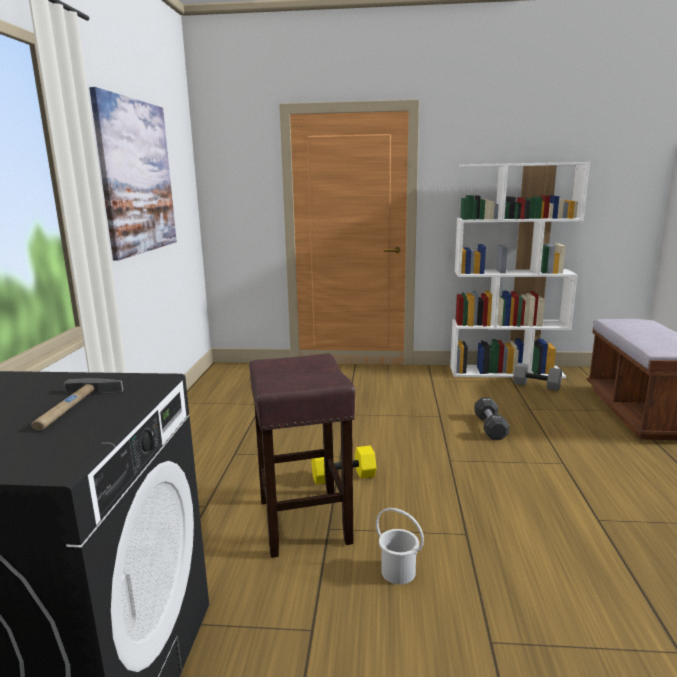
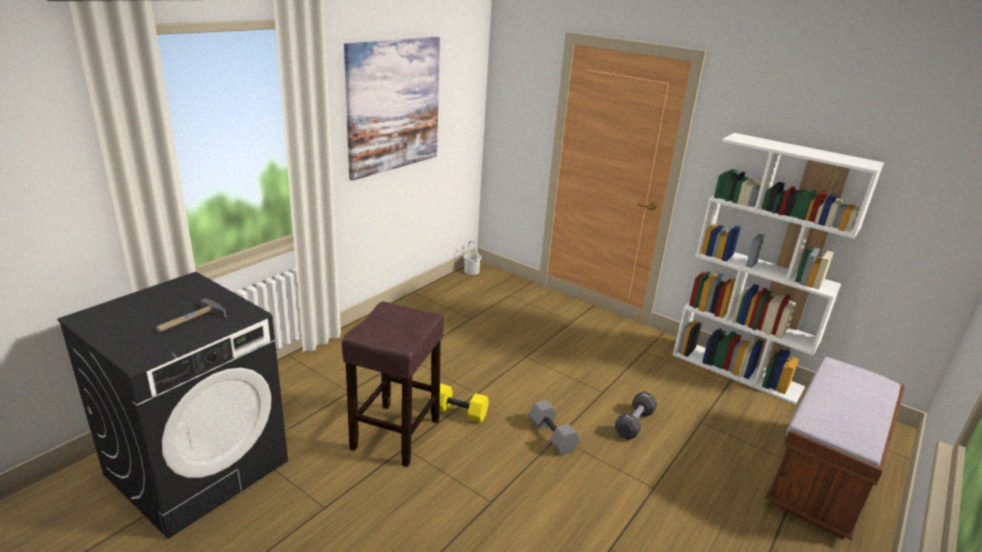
camera: 30 degrees right, 10 degrees up
white bucket [376,508,424,584] -> white bucket moved to [464,241,482,275]
grey dumbbell [513,363,562,391] -> grey dumbbell moved to [529,400,580,455]

